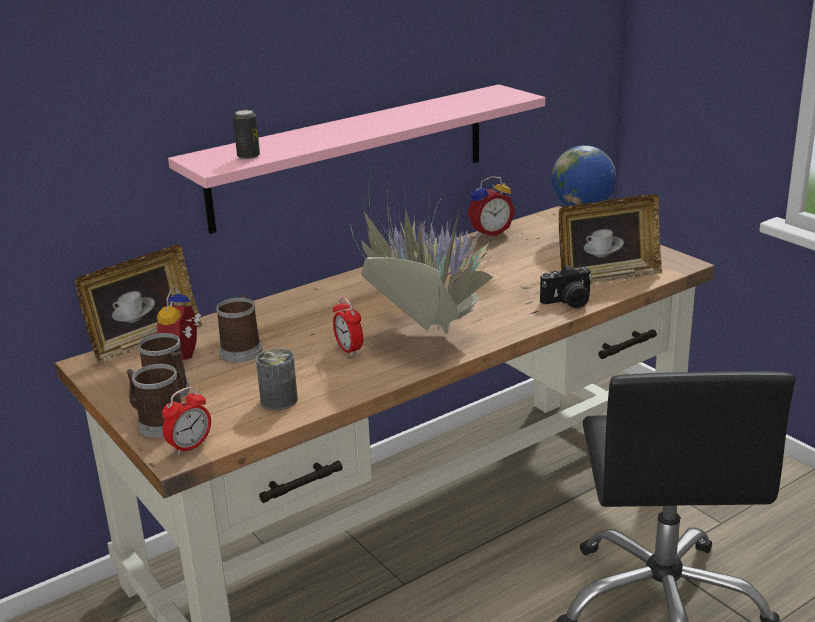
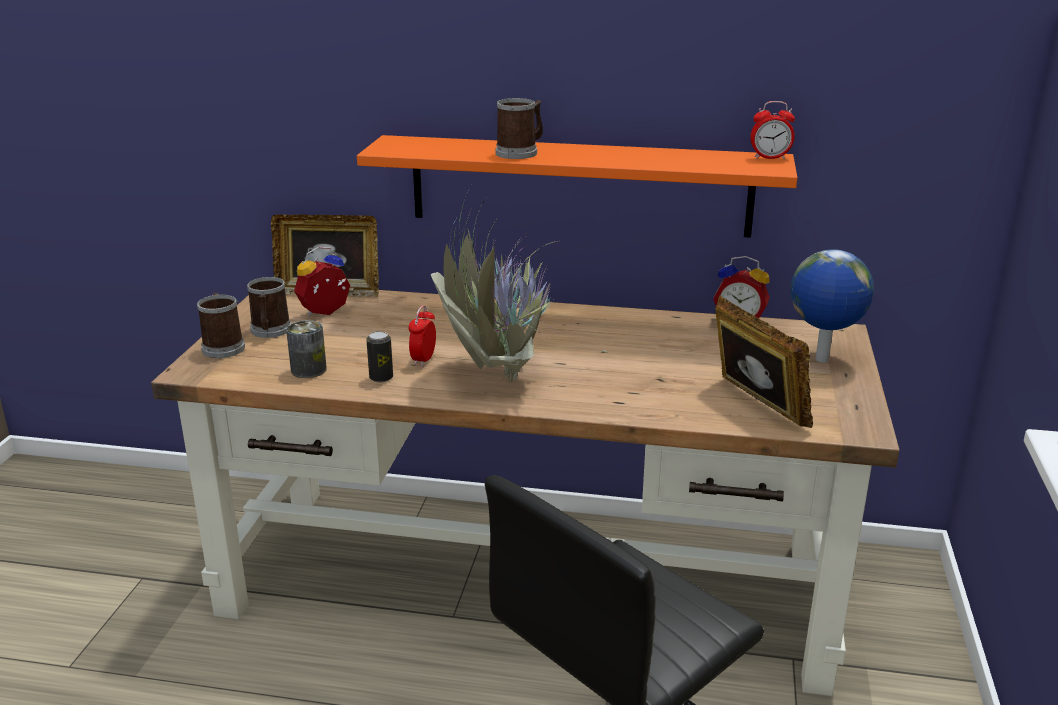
camera: 45 degrees right, 0 degrees up
alarm clock [162,387,211,455] -> alarm clock moved to [750,101,795,159]
pink shelf [168,84,545,234] -> orange shelf [357,135,797,238]
mug [216,295,262,362] -> mug moved to [495,98,543,159]
can [233,110,260,159] -> can moved to [366,331,393,382]
camera [540,264,592,308] -> none
picture frame [559,194,662,284] -> picture frame turned 150 degrees counterclockwise [715,296,813,428]

